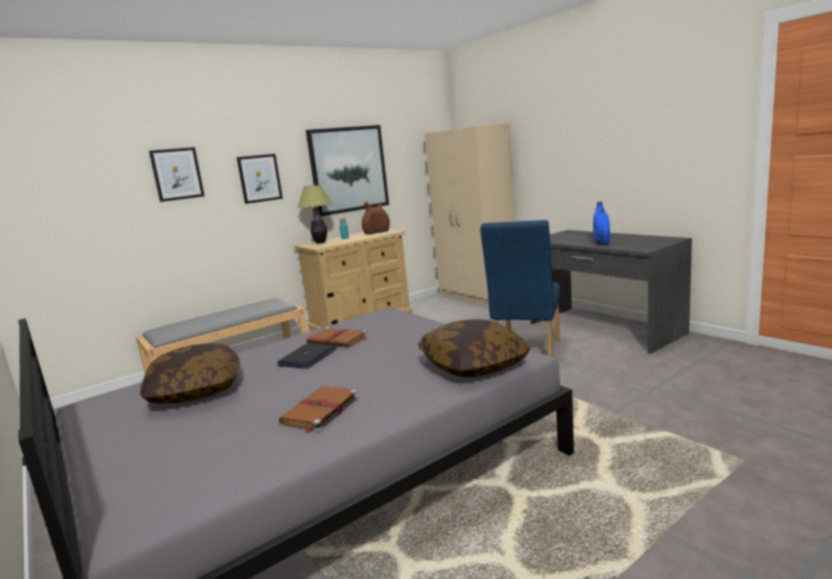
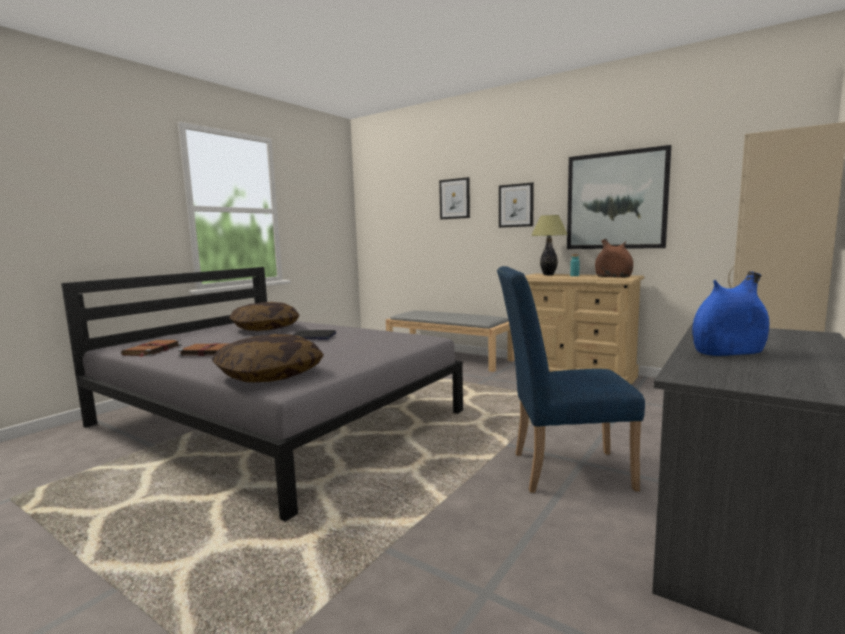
camera: 70 degrees right, 5 degrees down
brown book [307,327,368,347] -> brown book moved to [121,340,181,357]

